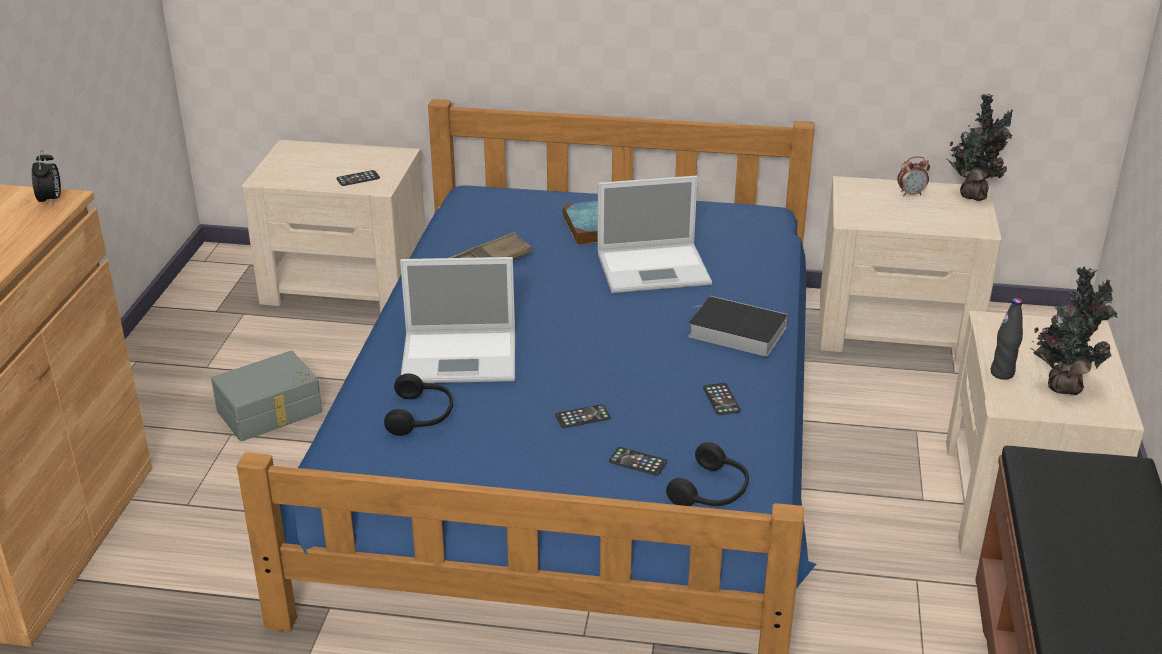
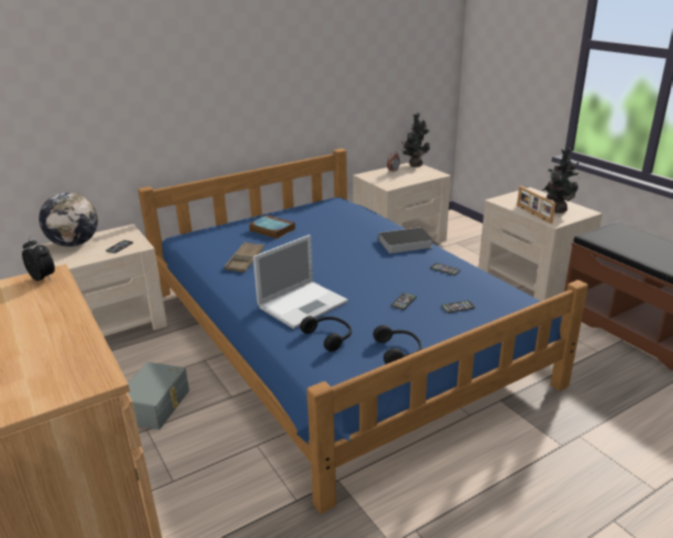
camera: 40 degrees left, 5 degrees down
laptop [597,176,712,293] -> none
black headphones [666,442,749,506] -> black headphones moved to [373,325,421,364]
black bottle [990,298,1023,380] -> picture frame [517,186,556,224]
none -> globe [39,192,98,247]

